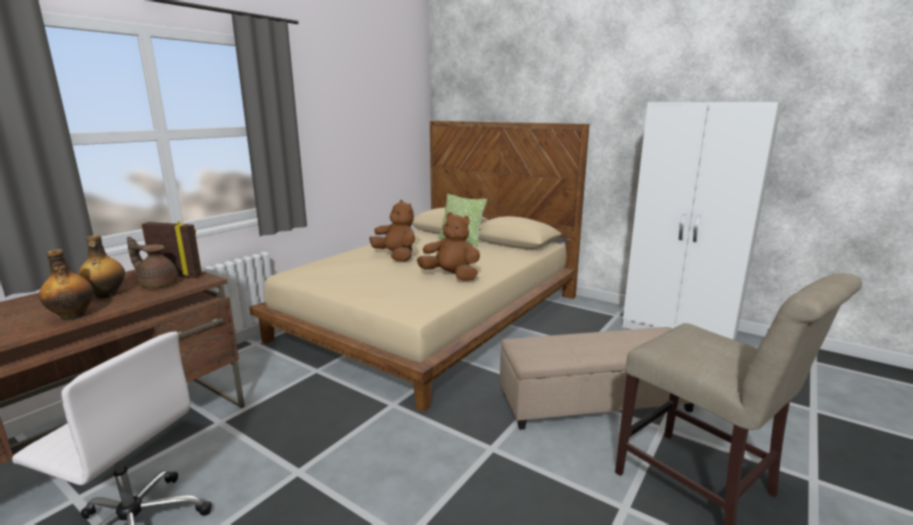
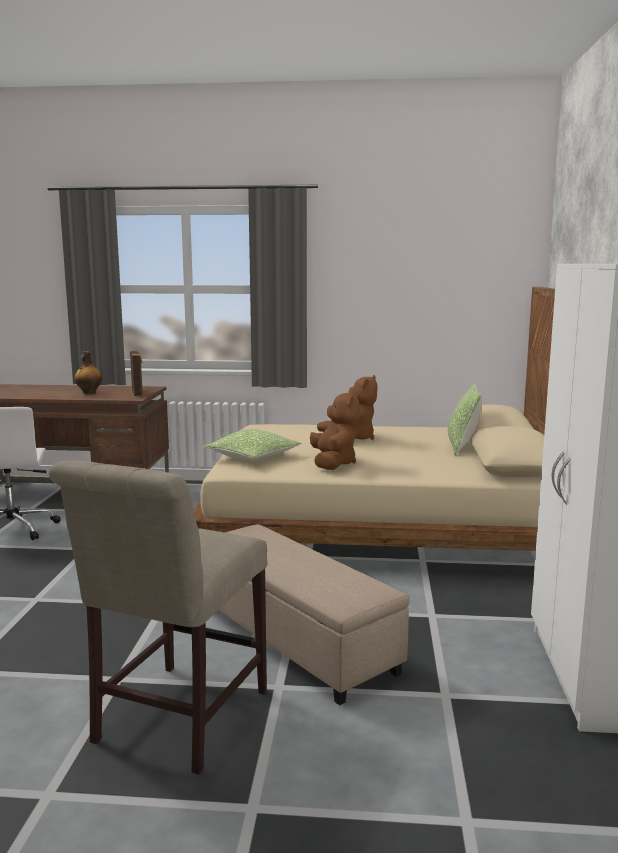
camera: 60 degrees right, 5 degrees down
bottle [39,249,94,320] -> none
brown teapot [127,237,178,288] -> none
none -> pillow [204,429,301,460]

